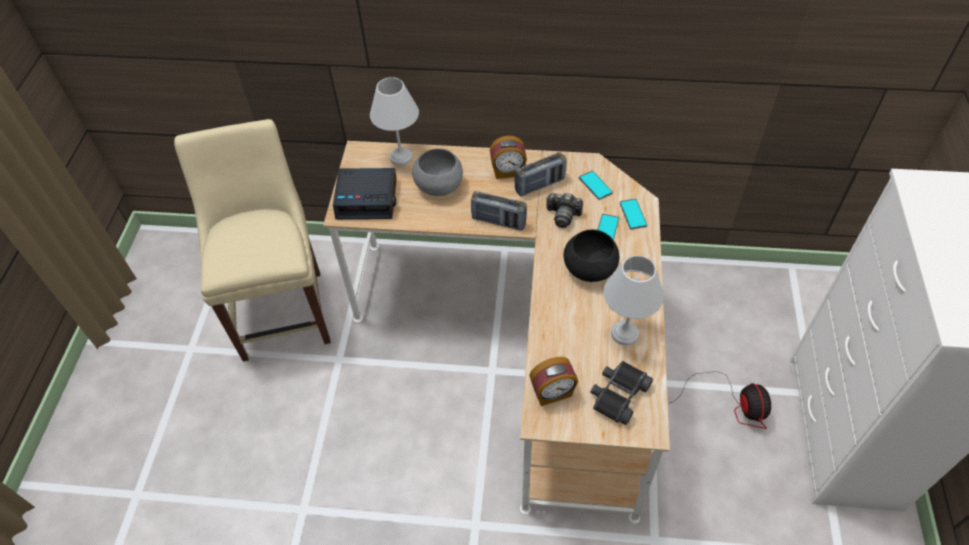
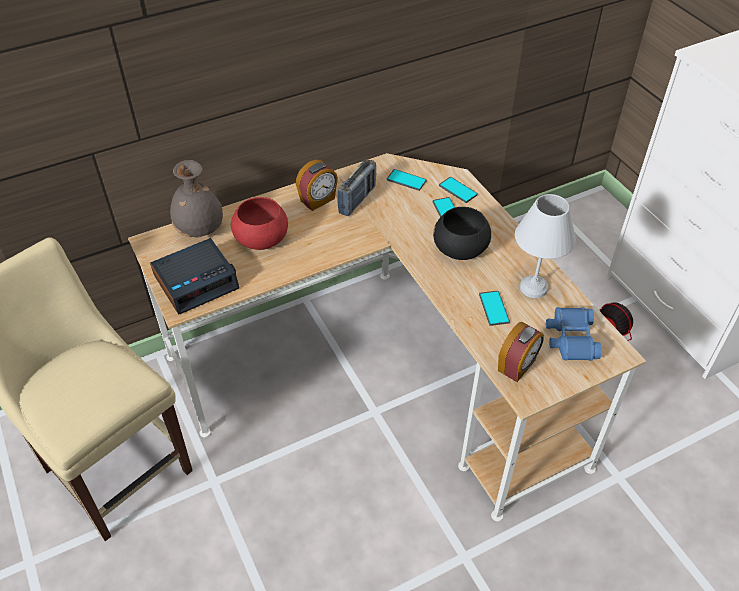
camera: 35 degrees left, 5 degrees down
white table lamp [370,77,419,166] -> grey vase [170,160,223,238]
grey bowl [412,148,463,196] -> red bowl [231,197,288,250]
radio [471,191,527,231] -> none
camera [546,193,583,228] -> none
black binoculars [590,361,653,425] -> blue binoculars [546,307,602,361]
none -> phone [479,291,510,326]

